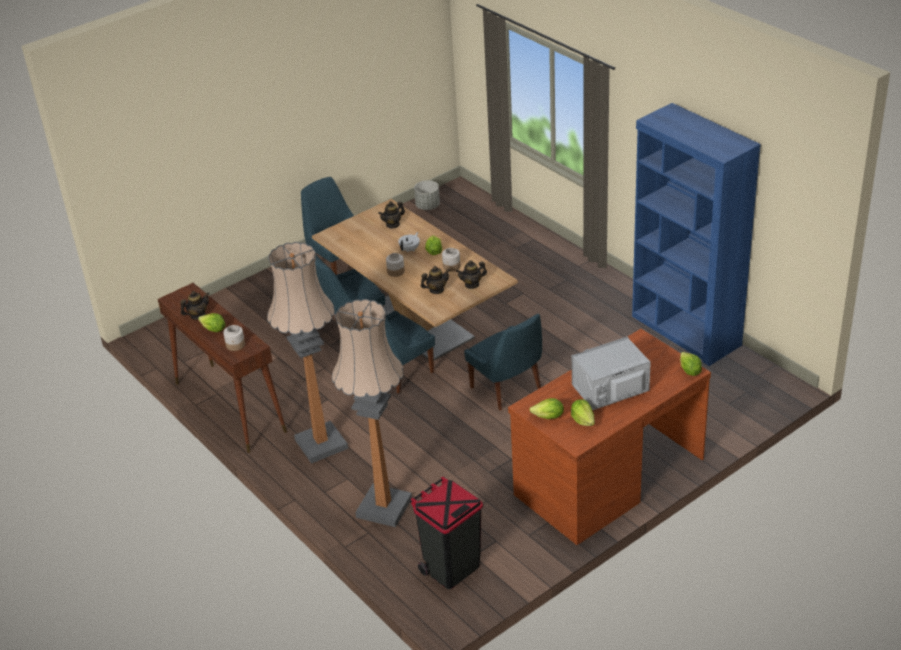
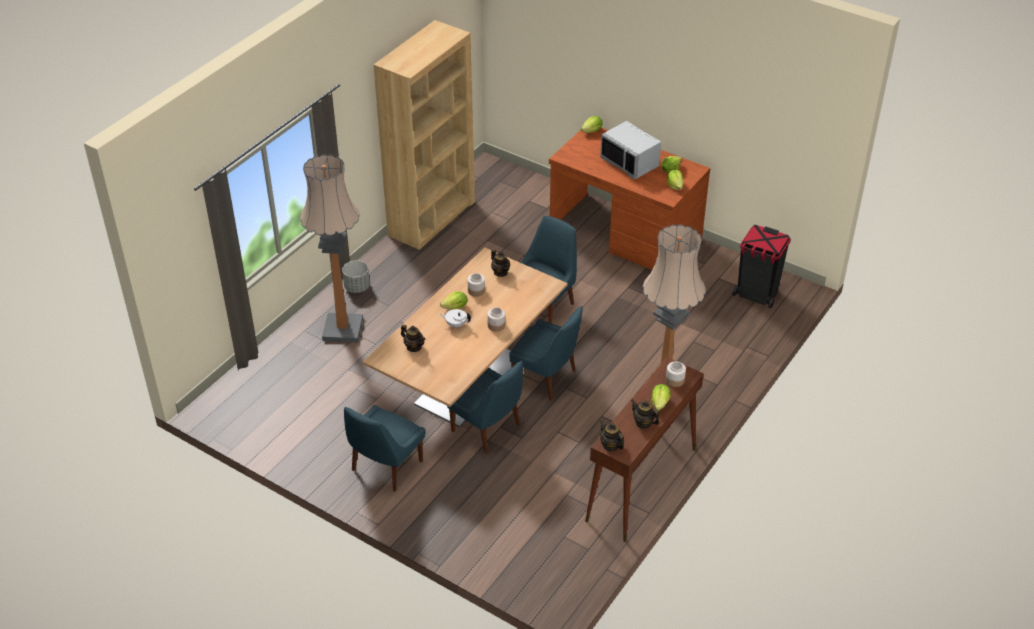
camera: 110 degrees left, 5 degrees up
floor lamp [332,299,412,527] -> floor lamp moved to [300,154,363,343]
grey planter [414,180,440,210] -> grey planter moved to [342,260,370,293]
teapot [421,266,450,294] -> teapot moved to [600,420,624,452]
blue bookcase [632,103,761,366] -> brown bookcase [373,20,475,250]

